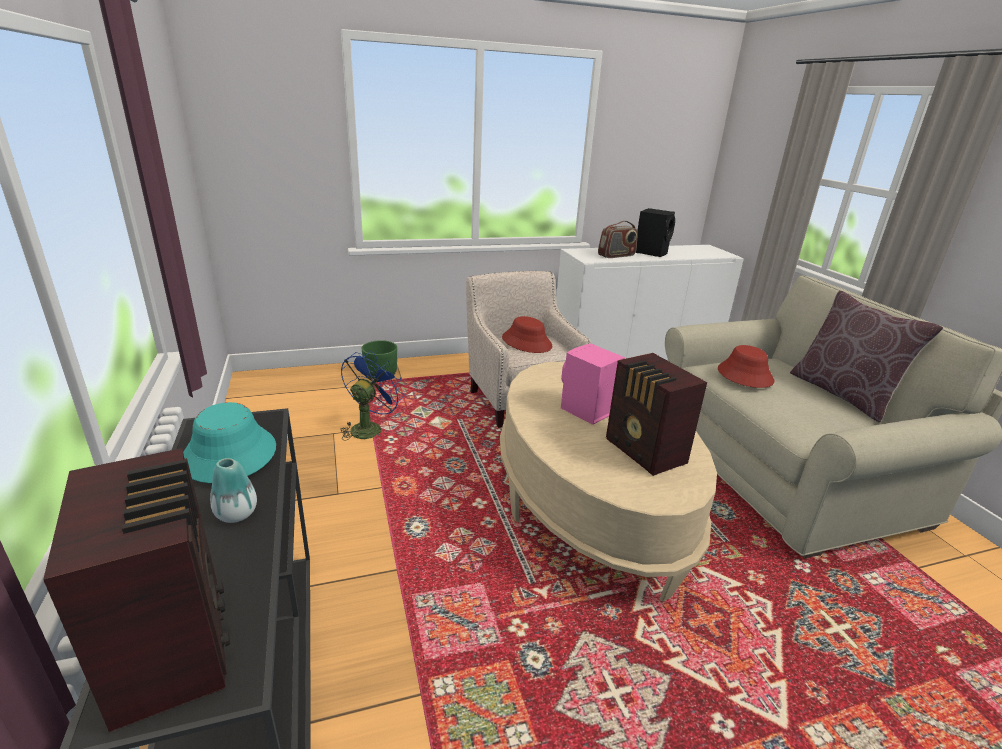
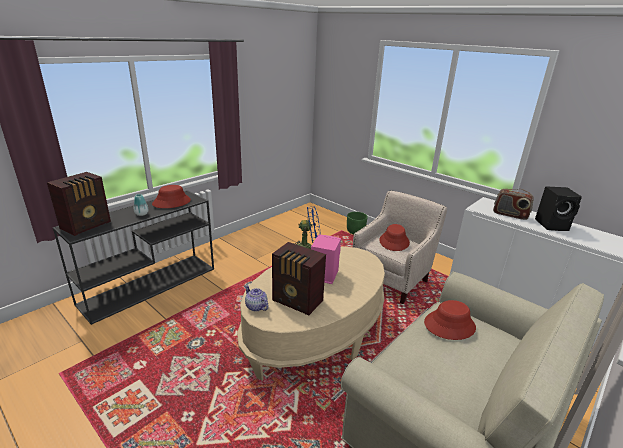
camera: 60 degrees right, 0 degrees up
turquoise hat [183,402,276,483] -> red hat [152,185,191,208]
radio [606,353,707,476] -> radio turned 90 degrees counterclockwise [272,242,326,316]
brown pillow [790,290,943,423] -> none
none -> teapot [245,285,269,311]

